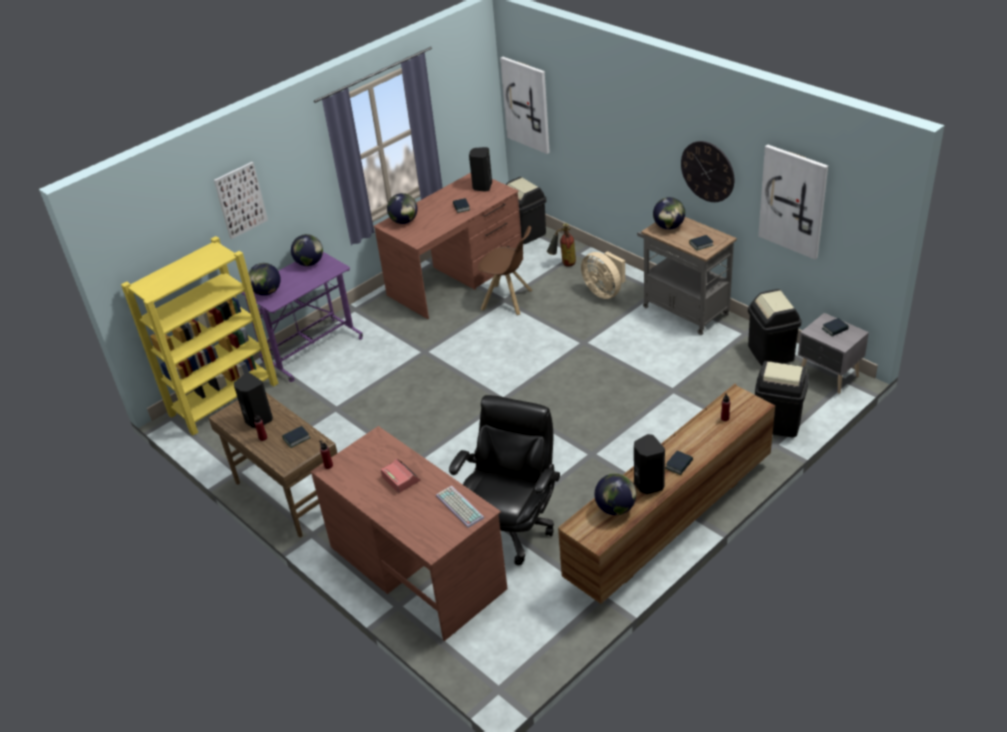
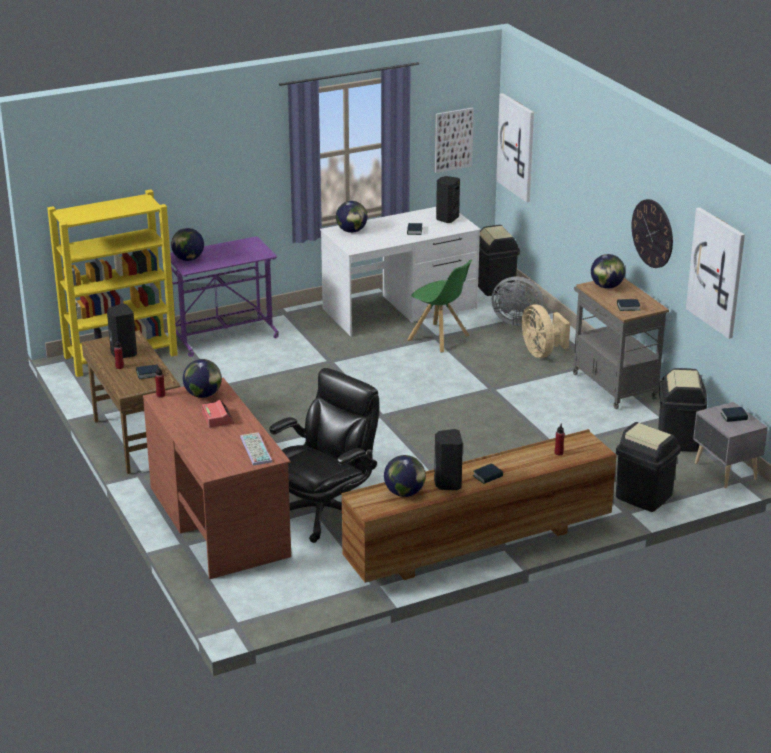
camera: 15 degrees right, 10 degrees down
picture [214,162,268,239] -> picture moved to [435,107,474,173]
globe [291,234,323,266] -> globe moved to [183,359,222,398]
brown desk [373,173,523,319] -> white desk [320,207,481,336]
brown chair [478,226,533,315] -> green chair [407,259,472,352]
fire extinguisher [547,223,576,267] -> grey fan [492,277,543,326]

